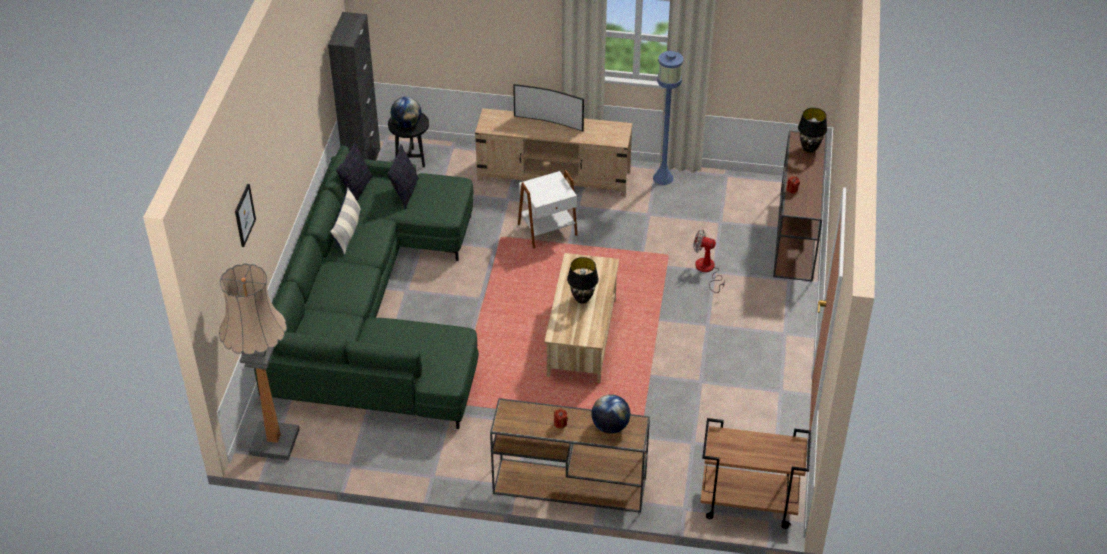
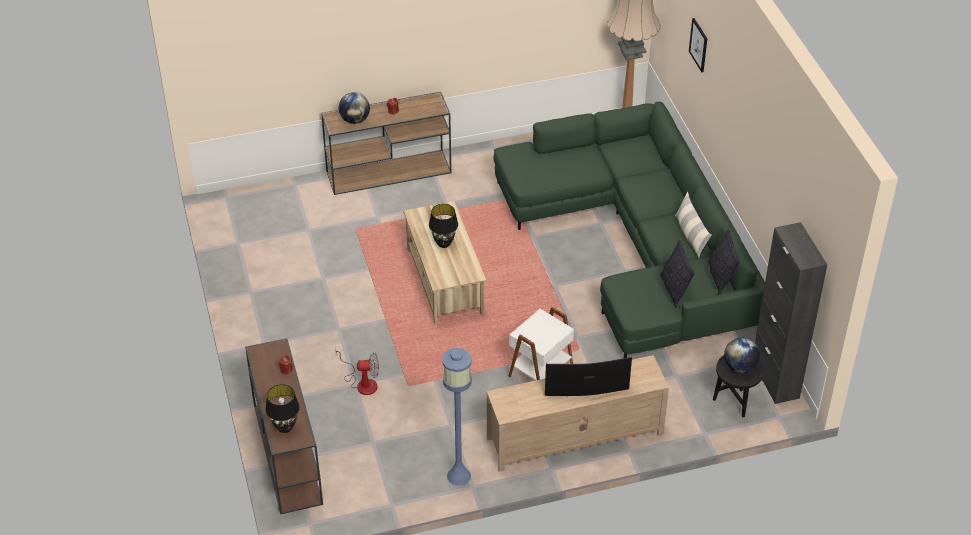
camera: 155 degrees right, 0 degrees up
brown cart [700,418,811,529] -> none

